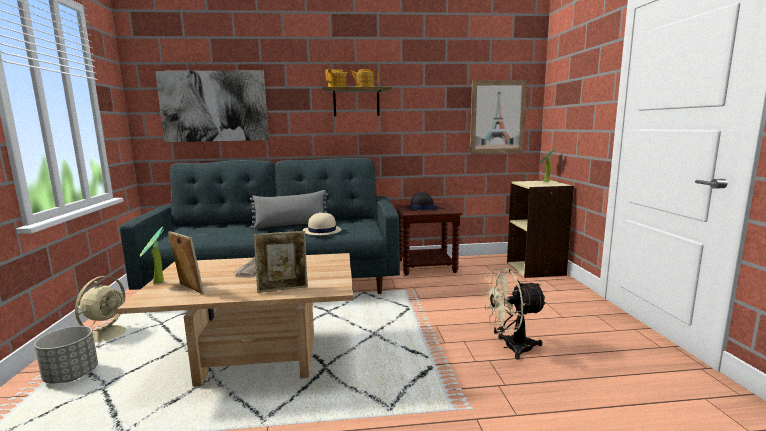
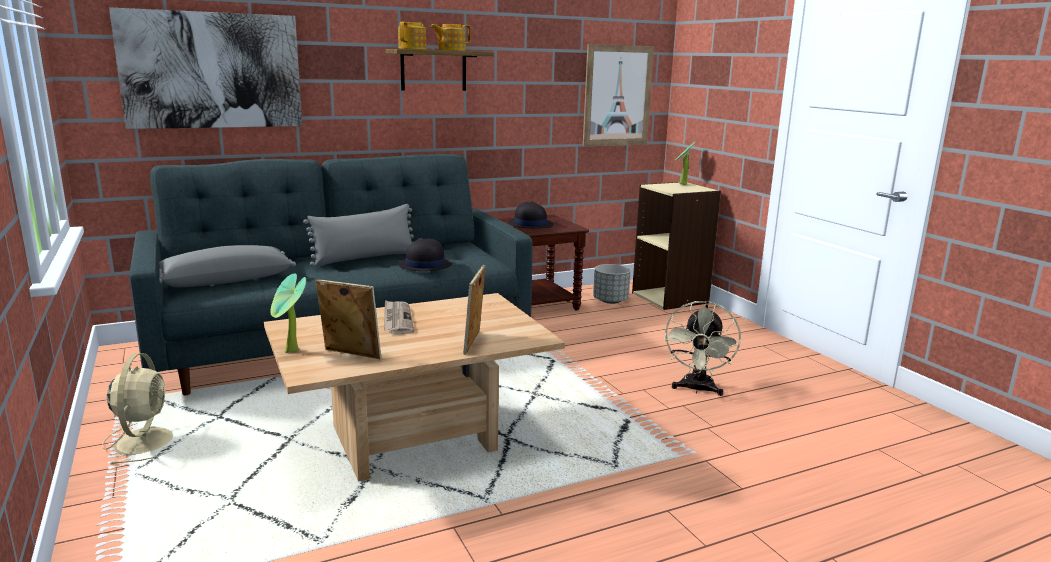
camera: 20 degrees left, 5 degrees up
grey planter [34,326,98,384] -> grey planter moved to [593,264,631,304]
picture frame [254,231,308,293] -> picture frame turned 135 degrees clockwise [463,265,485,355]
beige hat [303,212,342,235] -> black hat [397,238,452,271]
beige fan [482,268,547,360] -> beige fan turned 45 degrees counterclockwise [664,301,741,396]
none -> grey pillow [159,245,296,287]

